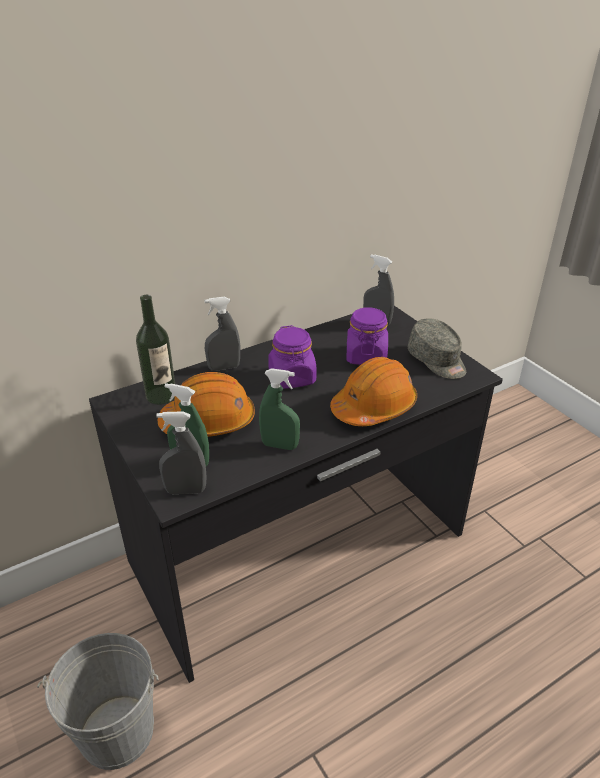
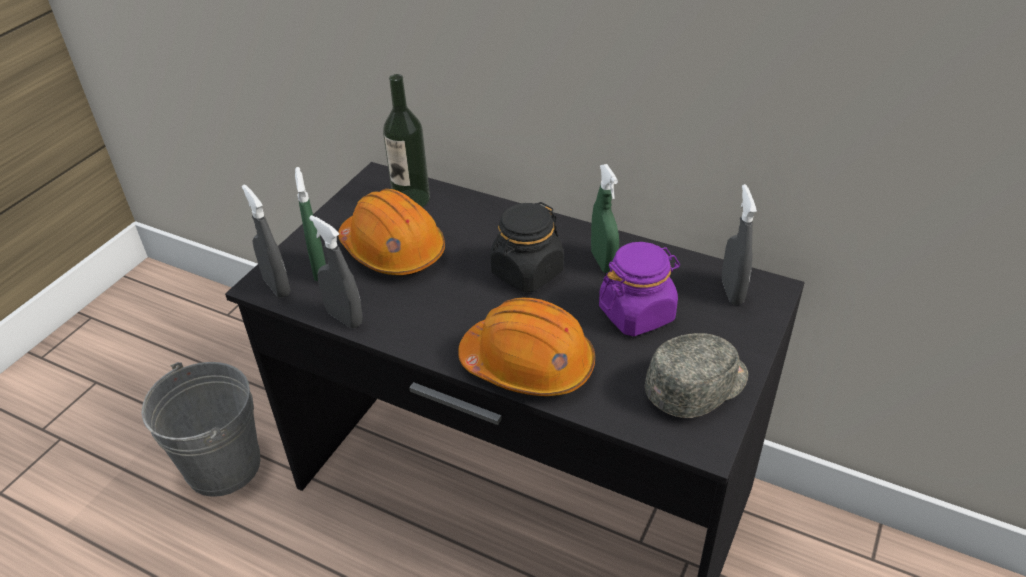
camera: 60 degrees right, 5 degrees up
grey spray bottle [205,297,240,371] -> grey spray bottle moved to [309,215,363,328]
green spray bottle [259,368,300,450] -> green spray bottle moved to [591,164,619,273]
purple jar [268,325,317,389] -> black jar [490,202,564,292]
grey cap [408,318,466,379] -> grey cap turned 150 degrees counterclockwise [645,333,748,418]

